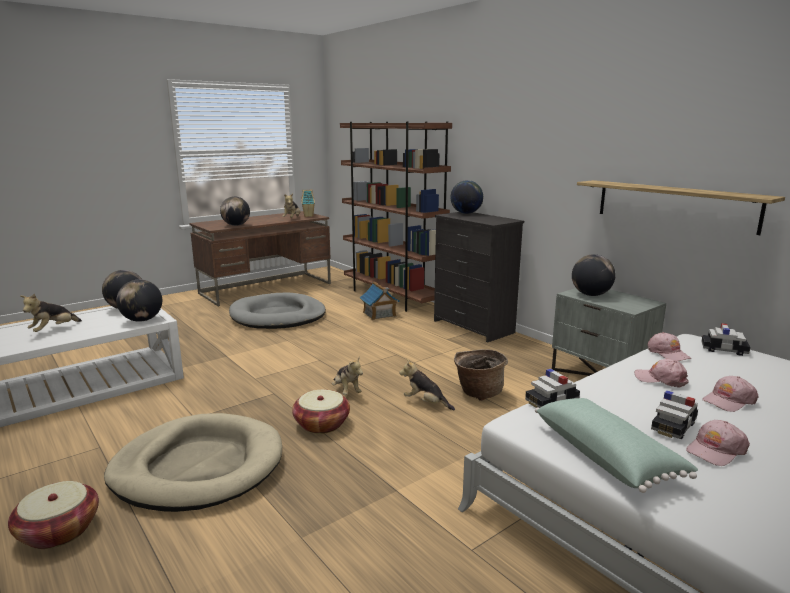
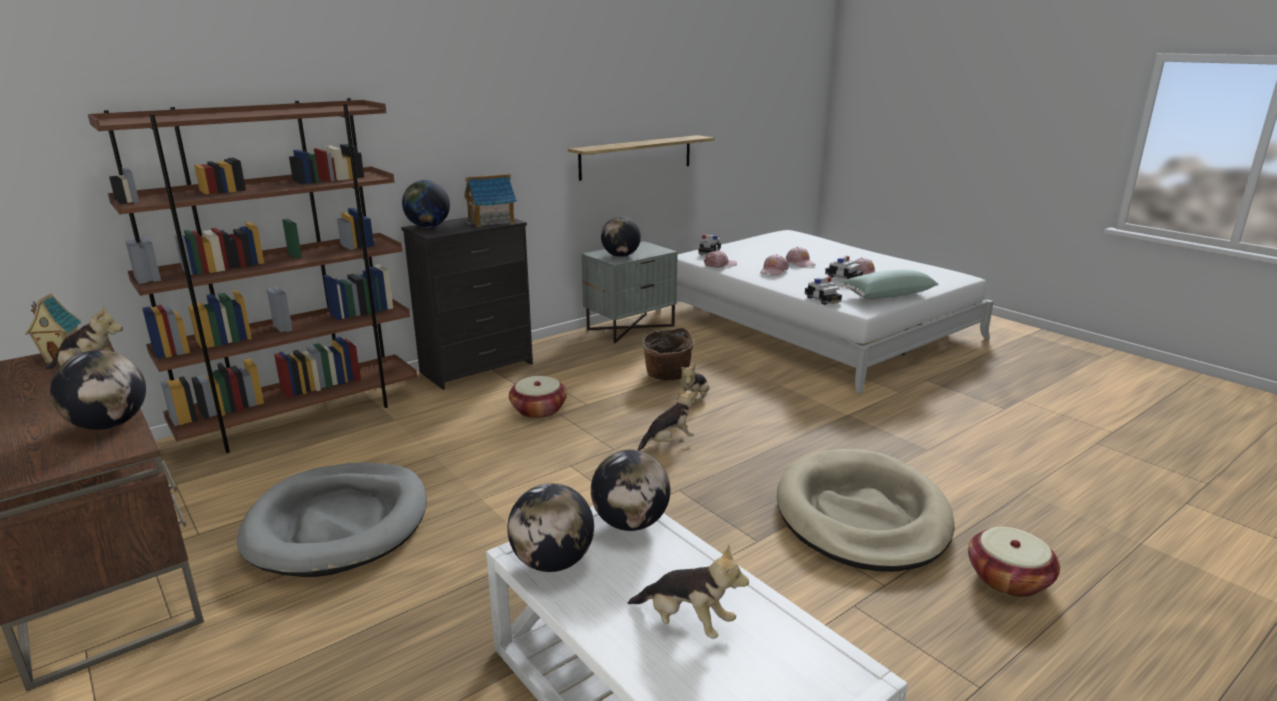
camera: 90 degrees left, 5 degrees up
basket [292,390,350,434] -> basket moved to [509,376,567,418]
toy house [360,282,400,320] -> toy house moved to [464,174,516,227]

